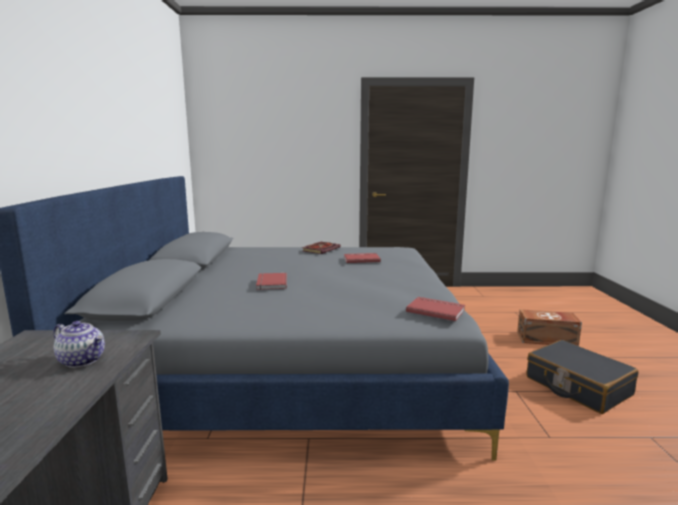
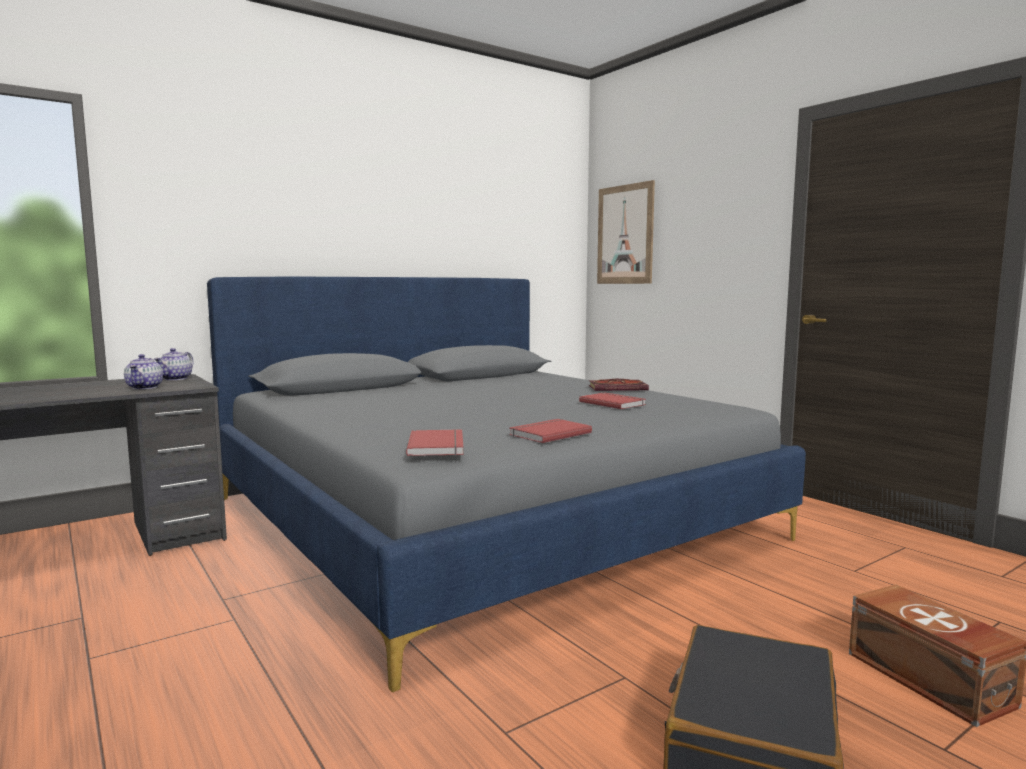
camera: 55 degrees right, 5 degrees down
red book [256,273,287,290] -> red book moved to [509,419,592,443]
none -> teapot [154,348,193,380]
none -> picture [597,180,655,284]

